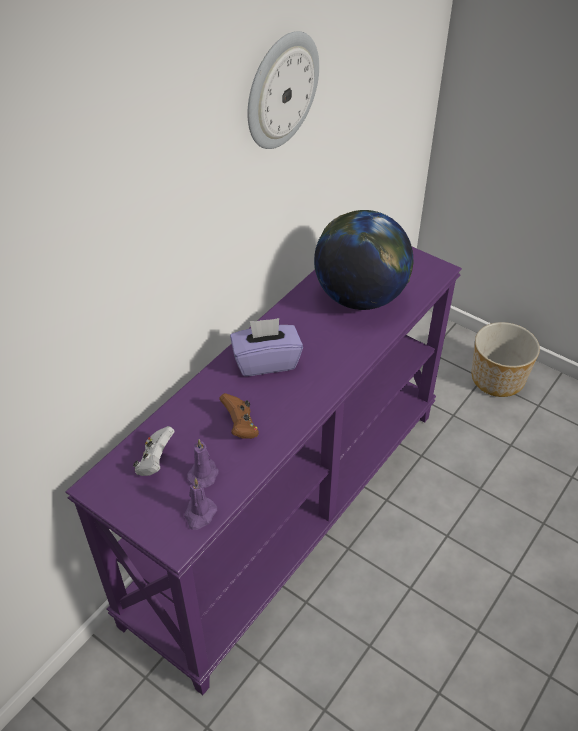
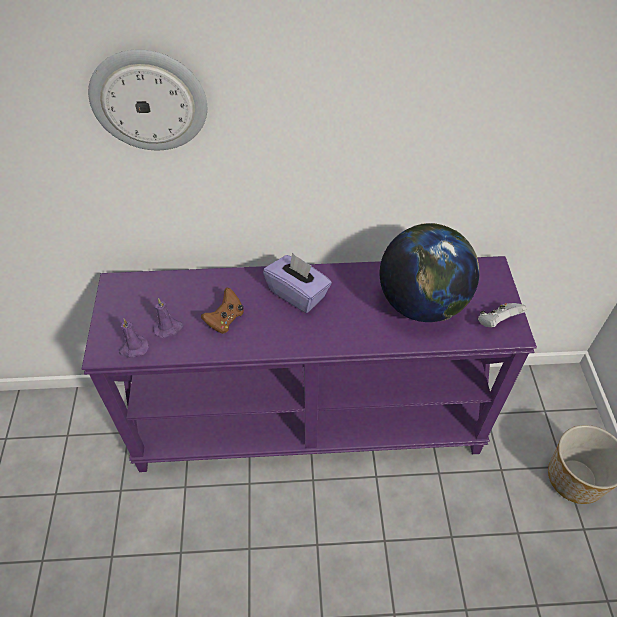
camera: 50 degrees right, 5 degrees up
white game controller [133,426,175,476] -> white game controller moved to [478,303,526,327]
wall clock [248,31,319,149] -> wall clock moved to [88,50,207,150]

